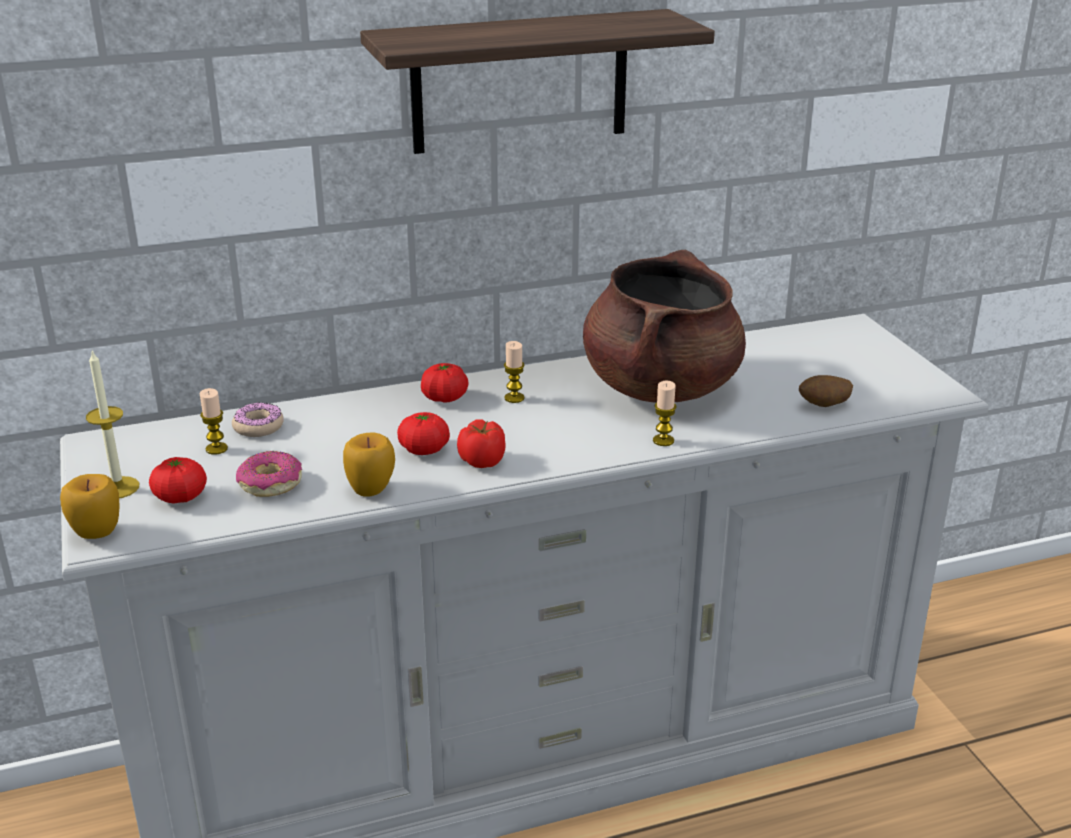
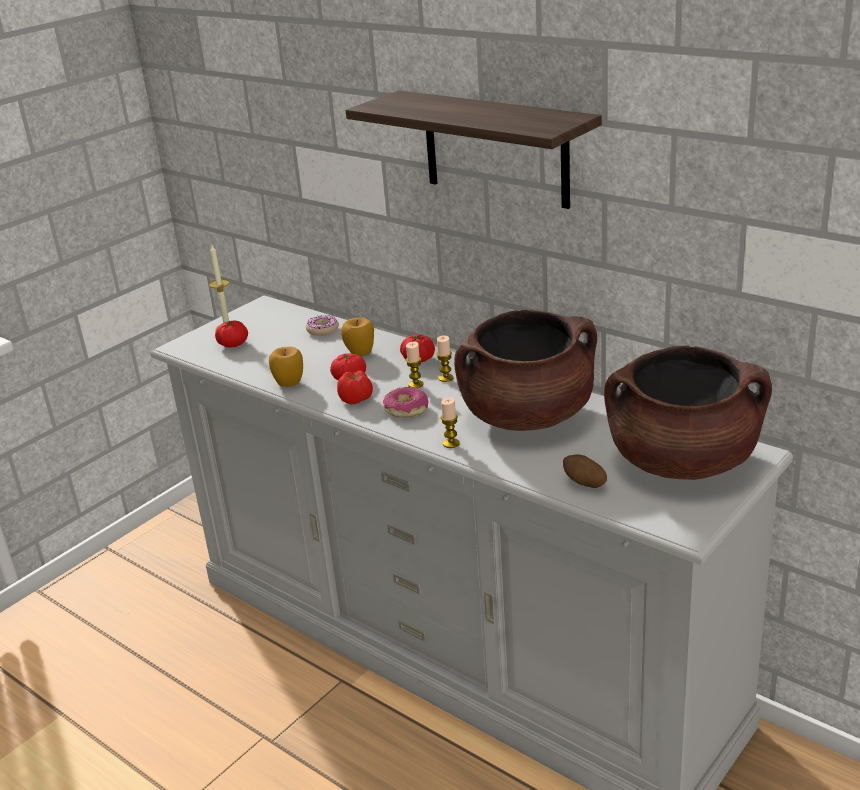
camera: 60 degrees right, 0 degrees up
apple [60,474,120,539] -> apple moved to [341,317,374,356]
candle [200,388,228,455] -> candle moved to [406,342,423,388]
donut [236,451,302,497] -> donut moved to [383,387,428,418]
none -> brown cooking pot [604,346,772,480]

